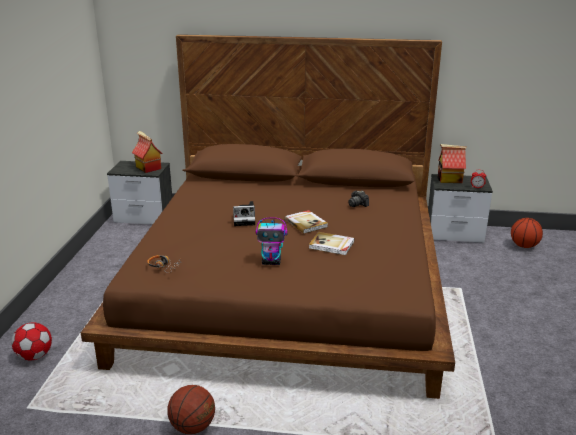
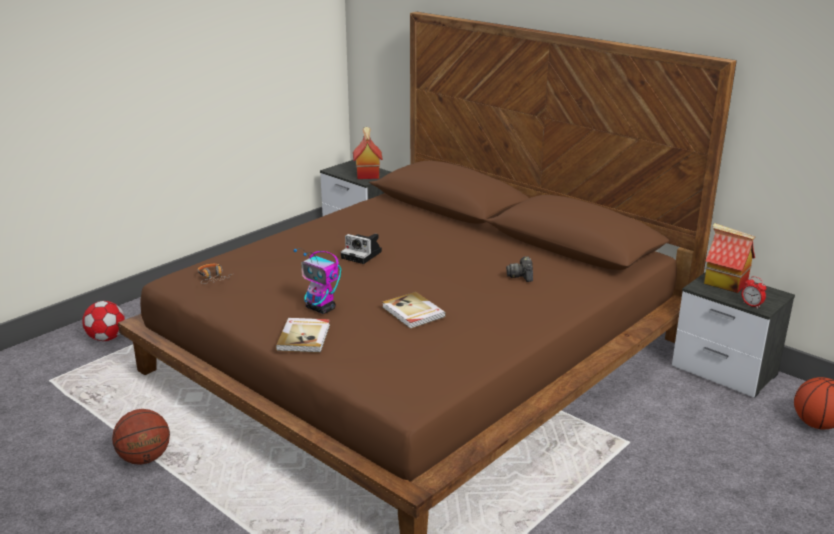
camera: 35 degrees right, 0 degrees up
book [285,210,328,234] -> book moved to [276,318,330,353]

